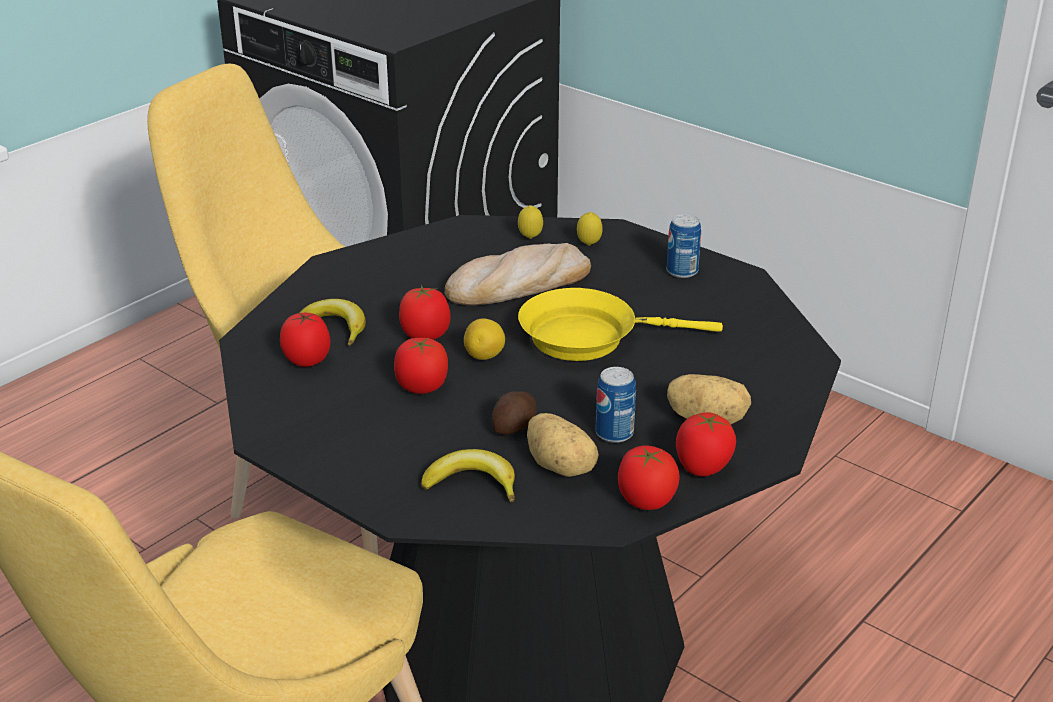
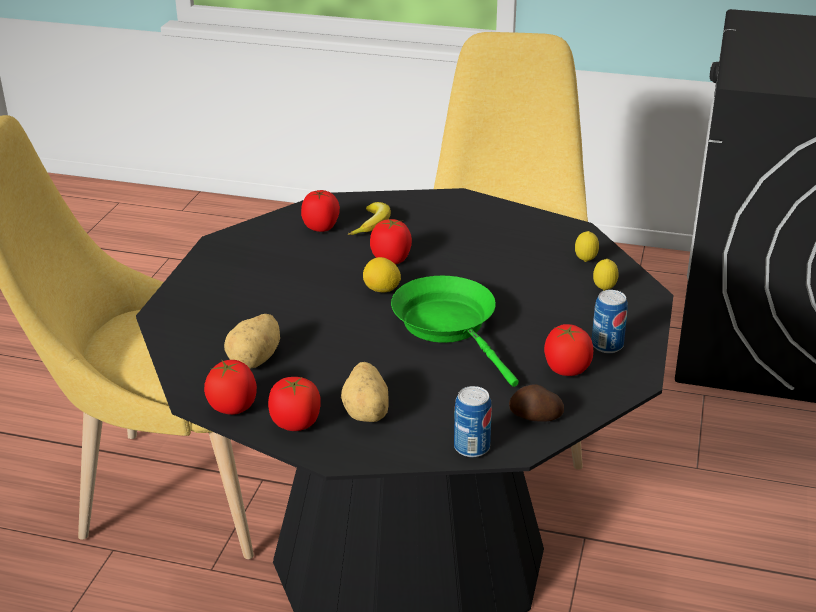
camera: 65 degrees right, 0 degrees up
tomato [394,338,448,394] -> tomato moved to [544,324,593,376]
banana [421,449,515,502] -> none
bread [445,243,591,305] -> none
potato [492,391,537,435] -> potato moved to [509,384,564,422]
yellow frying pan [518,288,723,361] -> green frying pan [391,276,519,387]
can [596,367,636,443] -> can moved to [454,386,492,457]

